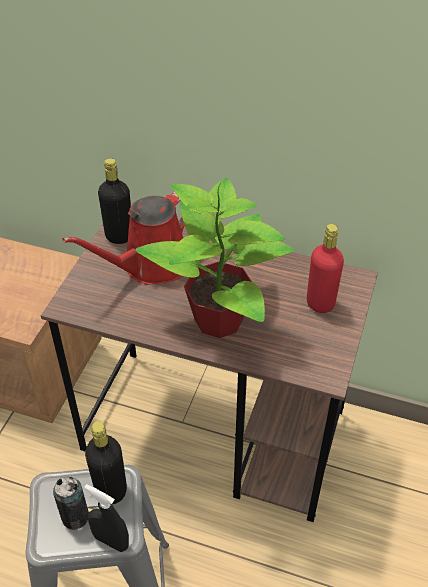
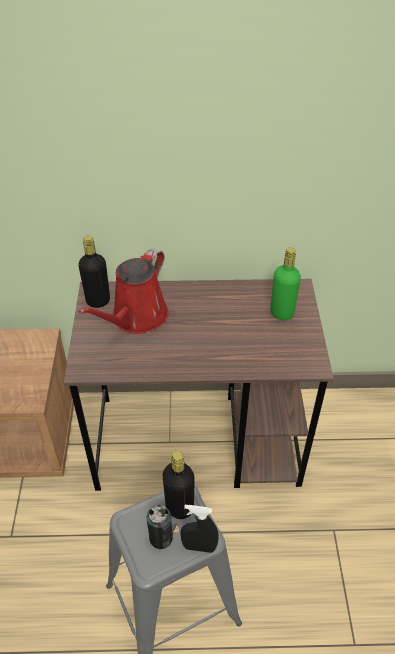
camera: 20 degrees left, 0 degrees up
potted plant [135,178,295,338] -> none
red bottle [307,224,344,313] -> green bottle [270,247,301,320]

